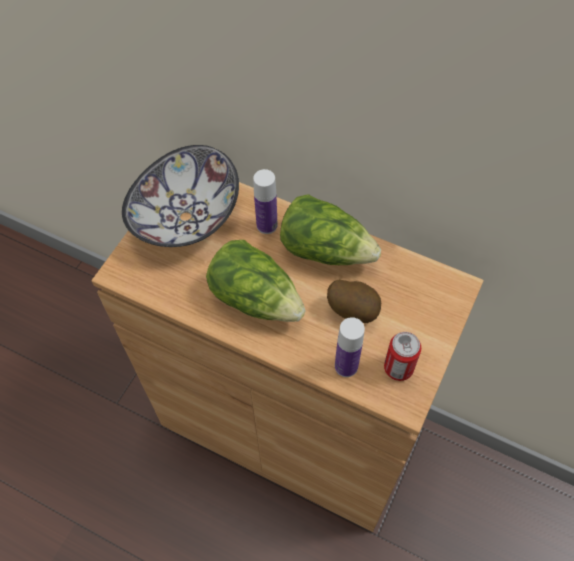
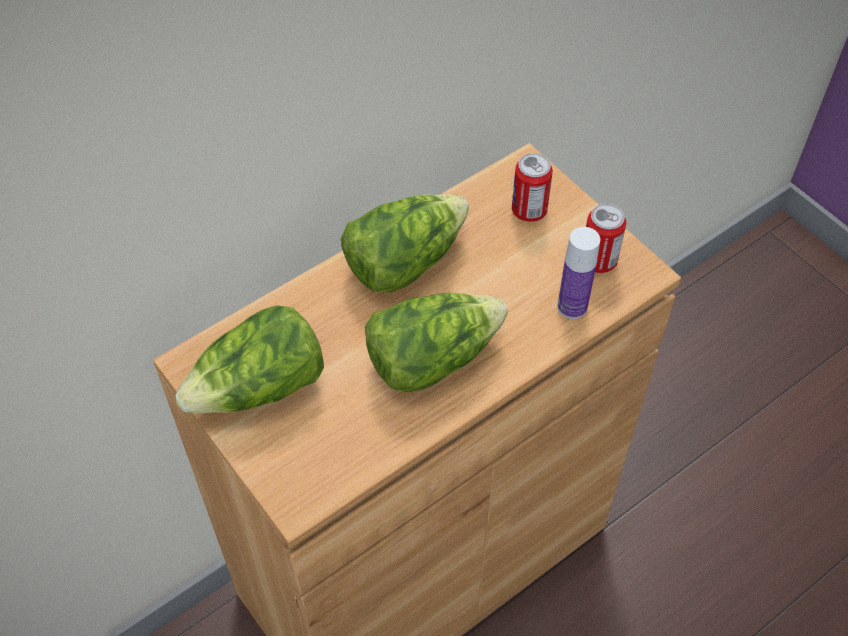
camera: 65 degrees left, 5 degrees down
bowl [122,145,239,247] -> lettuce [175,305,324,414]
bottle [253,169,277,234] -> none
potato [327,279,381,323] -> none
none -> can [512,153,553,222]

